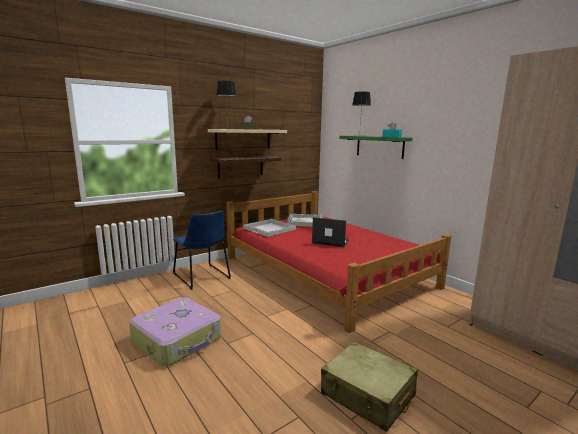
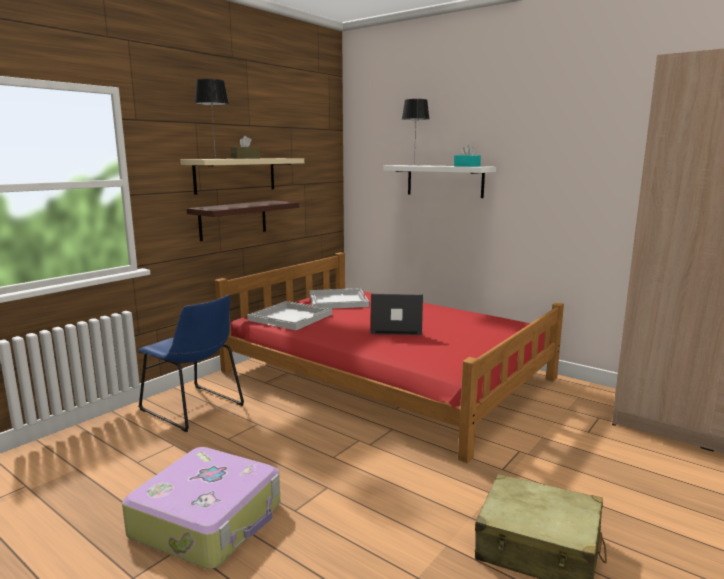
camera: 15 degrees left, 0 degrees up
green shelf [339,136,412,159] -> white shelf [383,165,496,198]

